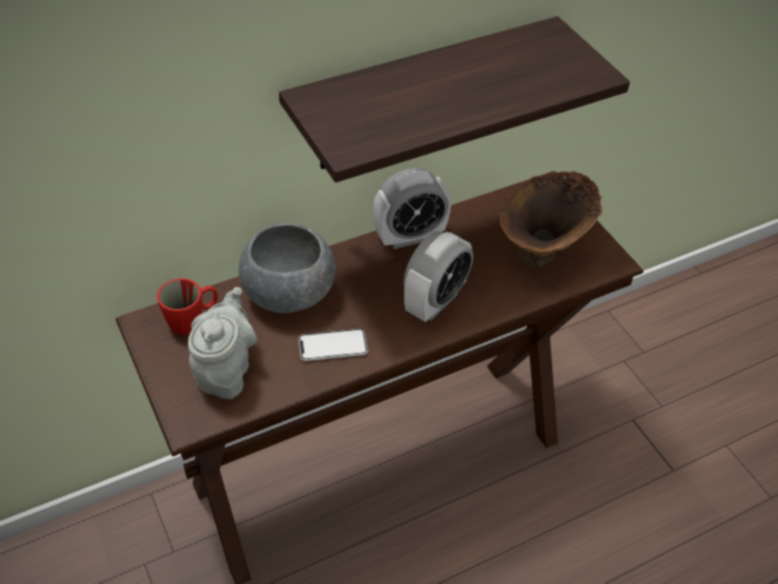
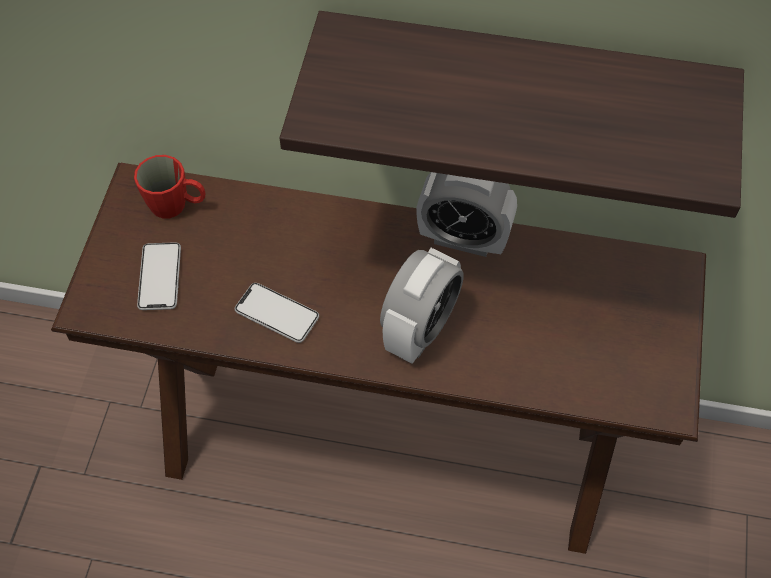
camera: 40 degrees right, 10 degrees up
grey teapot [188,287,257,399] -> phone [137,242,181,310]
grey bowl [239,223,335,313] -> none
alarm clock [403,231,473,322] -> alarm clock turned 45 degrees counterclockwise [380,248,464,364]
brown vase [500,171,603,268] -> none

